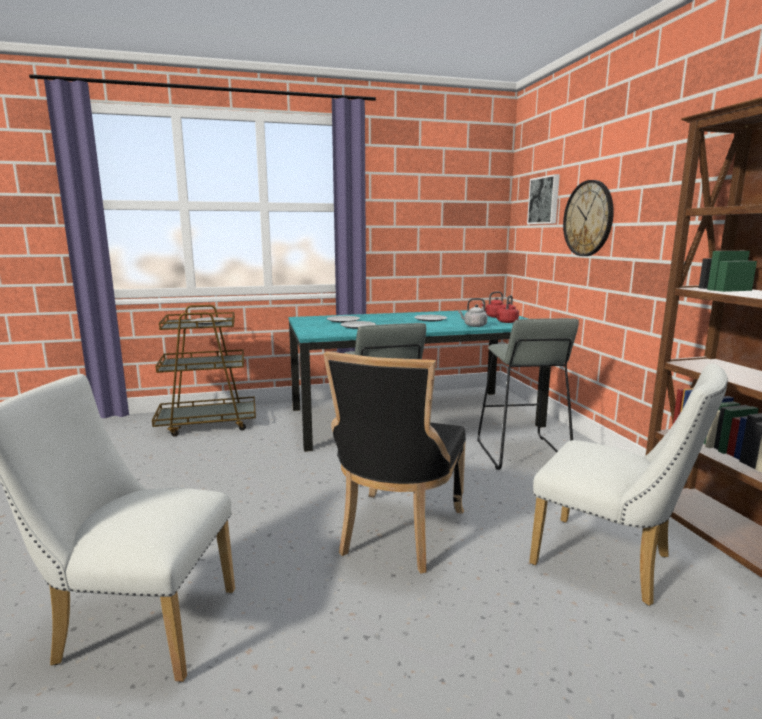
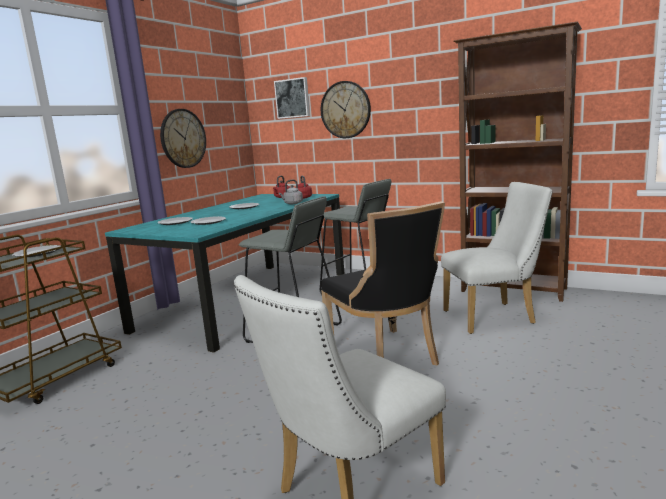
camera: 45 degrees left, 0 degrees up
none -> wall clock [160,109,206,168]

